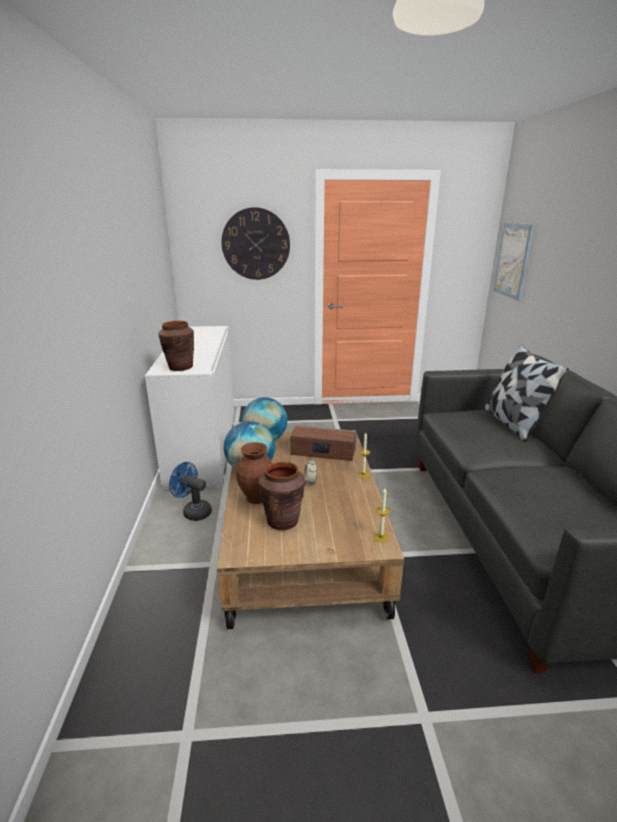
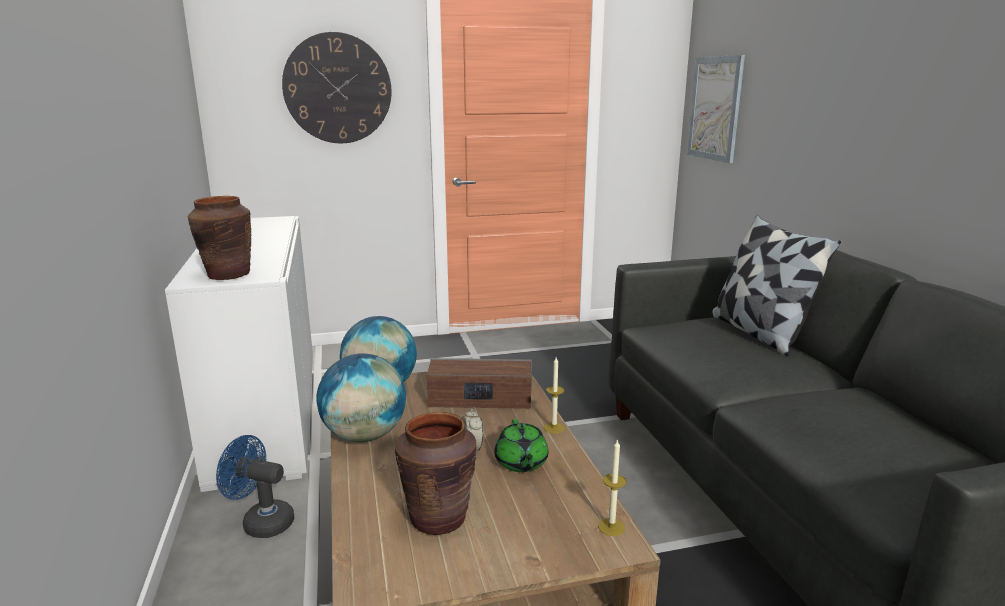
camera: 10 degrees left, 5 degrees down
brown vase [236,442,272,504] -> none
none -> green teapot [495,419,548,472]

